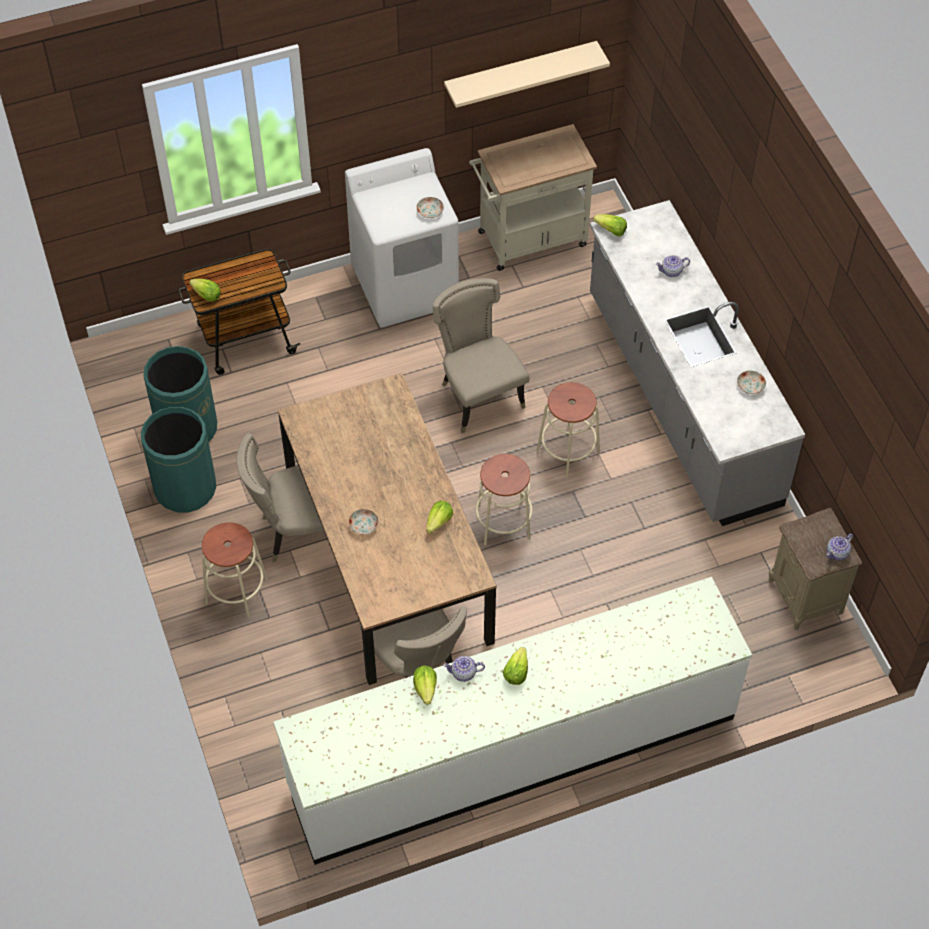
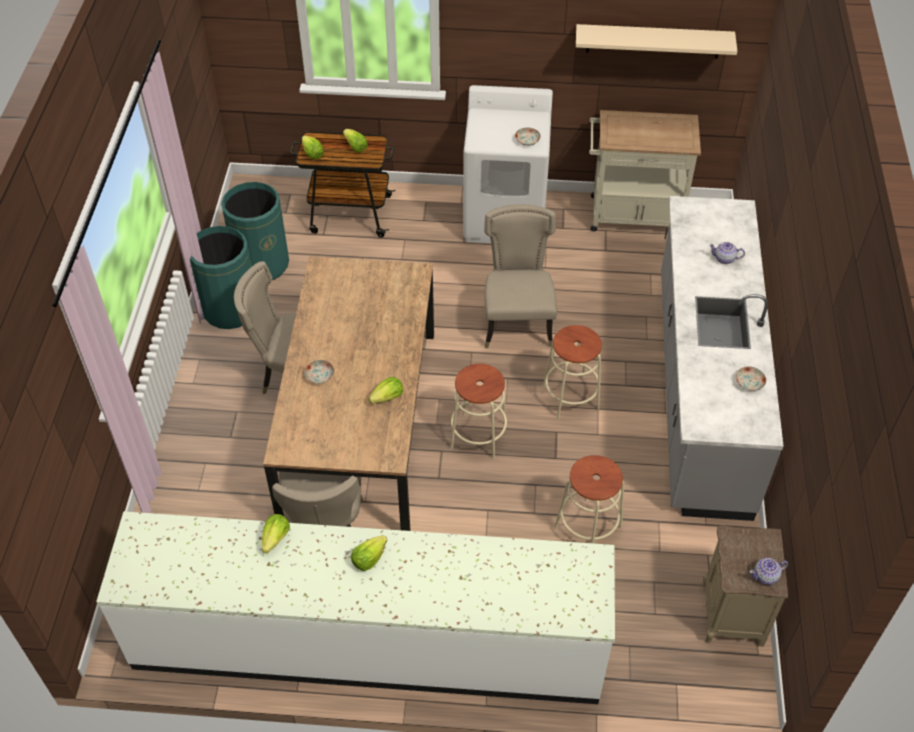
camera: 25 degrees right, 5 degrees down
beige stool [202,522,268,617] -> beige stool moved to [554,455,624,543]
teapot [443,656,485,682] -> none
lettuce [593,214,627,237] -> lettuce moved to [343,129,368,153]

